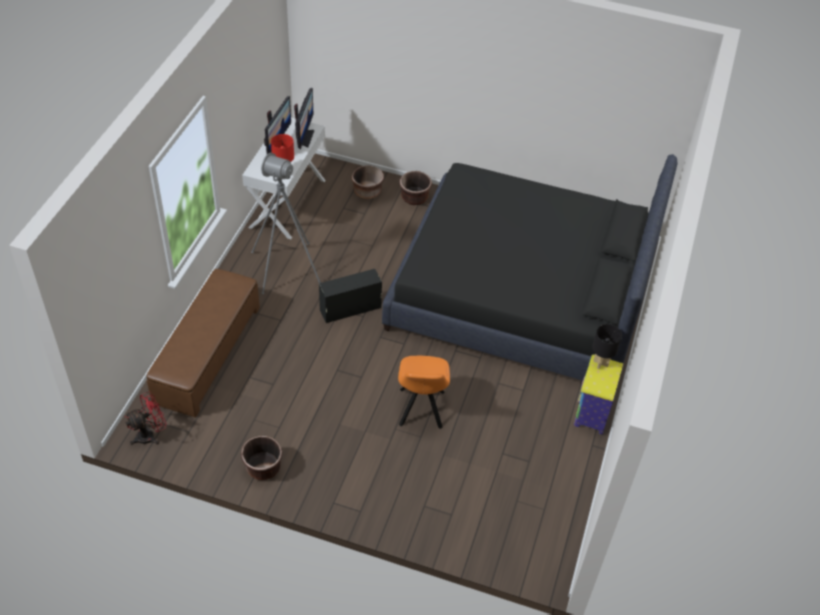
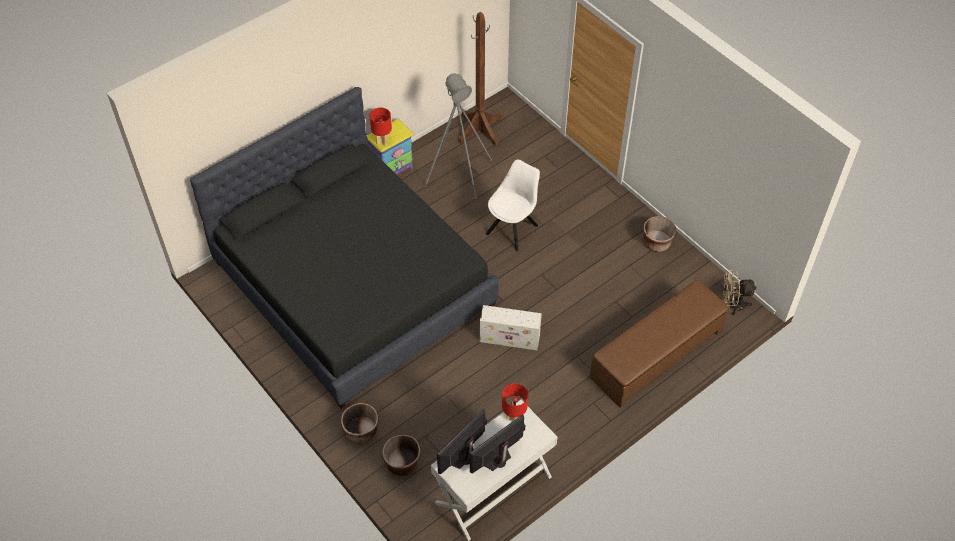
camera: 145 degrees left, 5 degrees up
red fan [125,392,167,445] -> beige fan [723,270,757,315]
grey floor lamp [251,153,321,294] -> grey floor lamp moved to [424,73,492,199]
black storage box [319,269,382,323] -> white storage box [480,305,542,350]
orange chair [398,355,450,429] -> white chair [486,159,540,251]
black table lamp [592,324,622,369] -> red table lamp [369,107,392,146]
none -> brown clothes rack [458,12,502,146]

